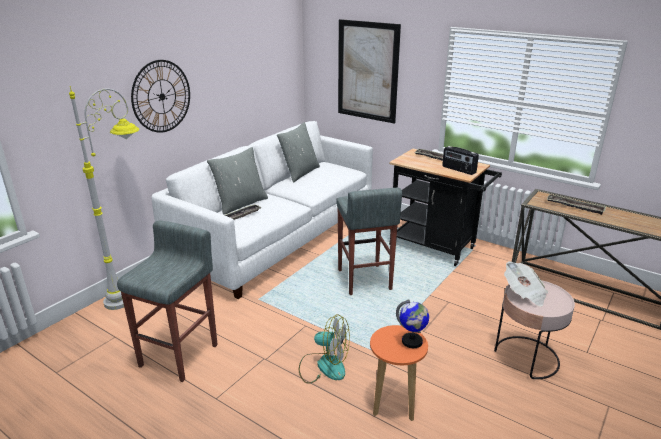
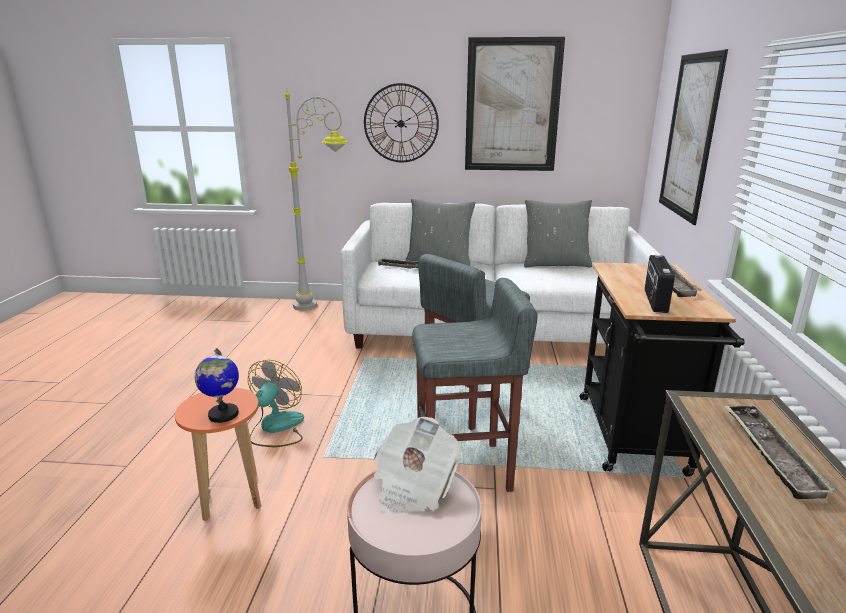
camera: 60 degrees right, 5 degrees down
grey stool [117,220,218,382] -> grey stool moved to [412,278,537,492]
fan [299,314,350,384] -> fan turned 150 degrees counterclockwise [248,360,304,447]
none -> picture [465,37,565,171]

